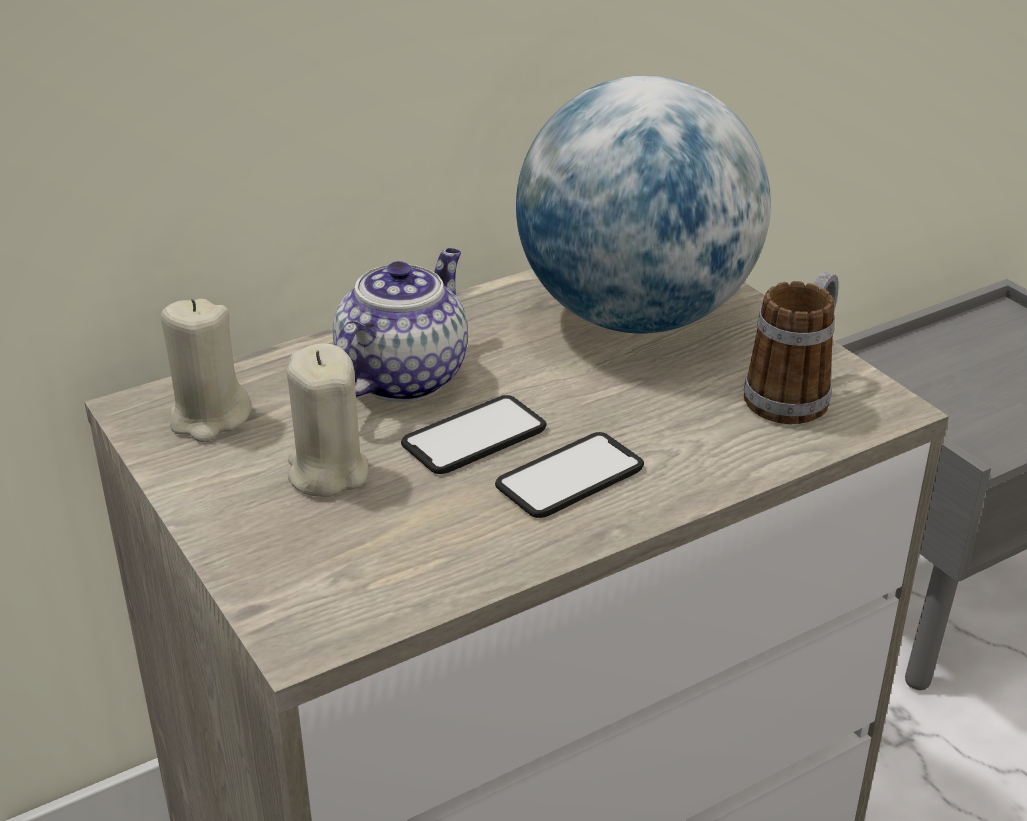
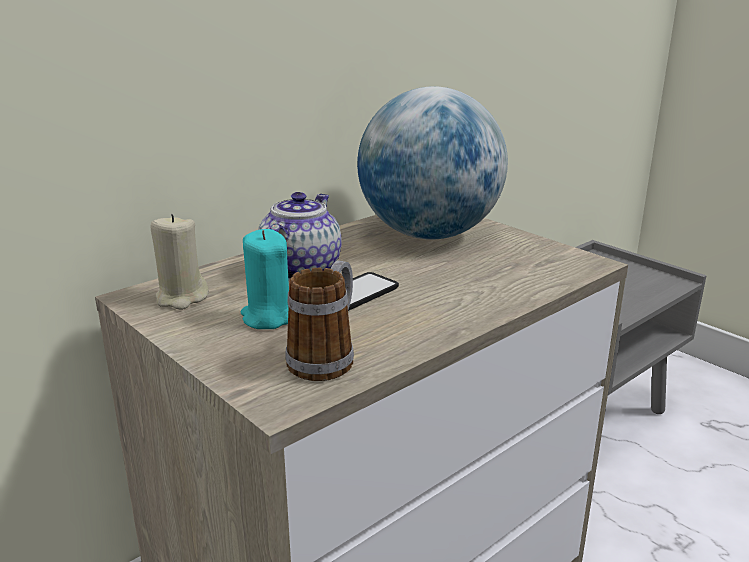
camera: 10 degrees left, 10 degrees down
beige candle [286,344,368,497] -> turquoise candle [241,229,289,329]
phone [495,432,644,518] -> none
mug [744,271,839,424] -> mug moved to [285,260,354,381]

